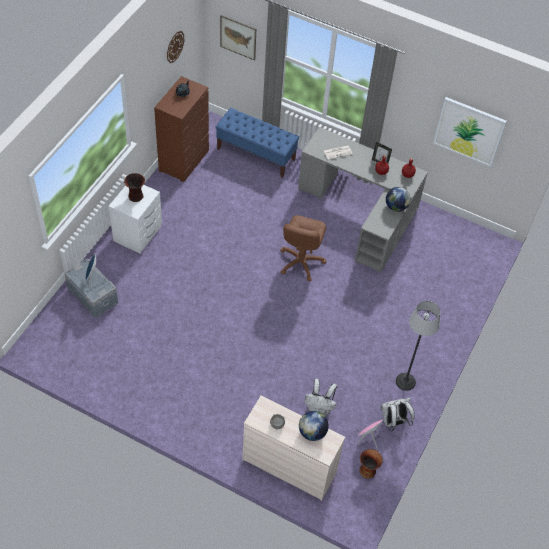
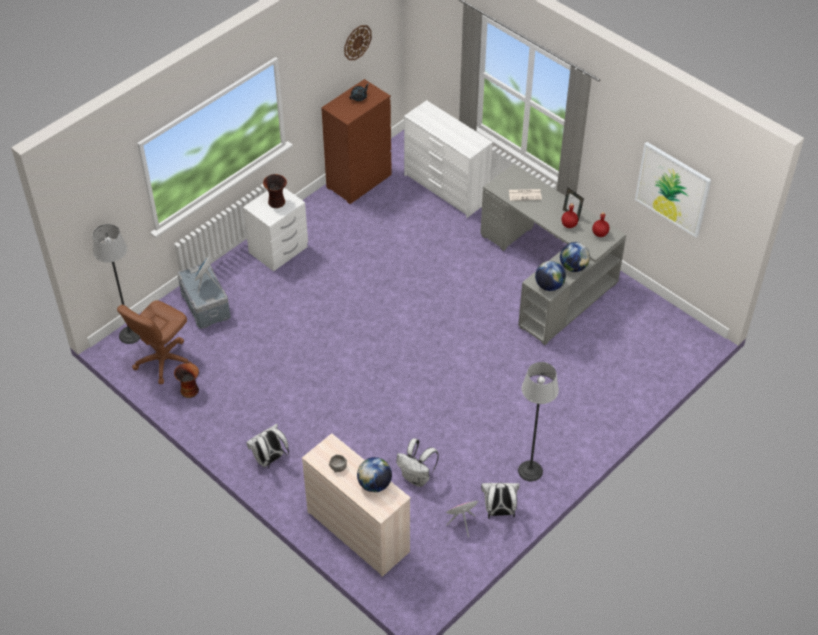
camera: 20 degrees right, 5 degrees down
blue bench [216,108,299,178] -> white dresser [404,100,493,218]
picture [220,15,256,60] -> none
brown office chair [280,215,326,281] -> brown office chair moved to [117,300,193,384]
vase [360,449,383,479] -> vase moved to [174,363,199,398]
none -> floor lamp [93,224,141,344]
none -> white backpack [246,424,289,469]
none -> globe [535,261,566,291]

